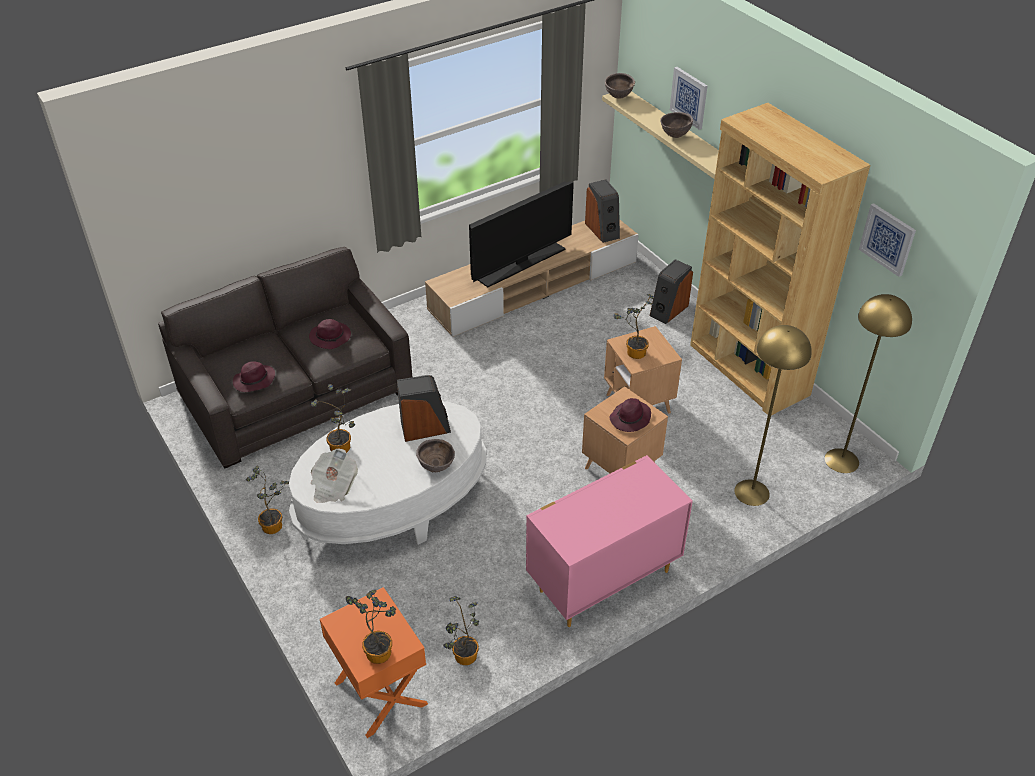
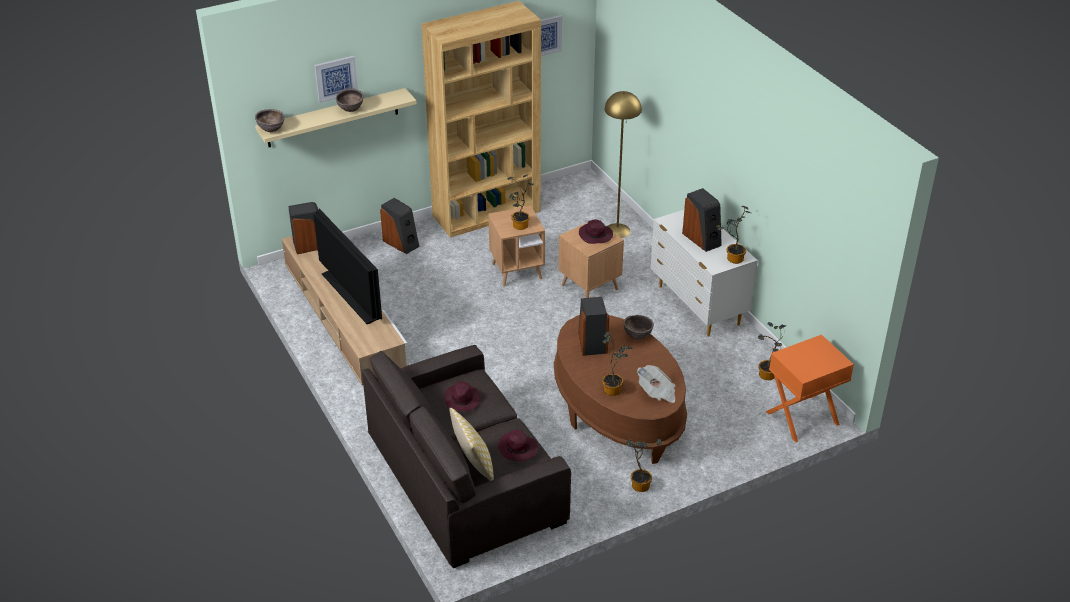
camera: 85 degrees left, 5 degrees down
white coffee table [289,401,487,545] -> brown coffee table [554,315,687,464]
potted plant [346,590,396,664] -> potted plant moved to [716,206,751,264]
pink dresser [526,455,693,627] -> white dresser [650,210,758,336]
yellow floor lamp [825,294,912,473] -> none
none -> pillow [449,408,494,481]
none -> speaker [682,188,722,252]

